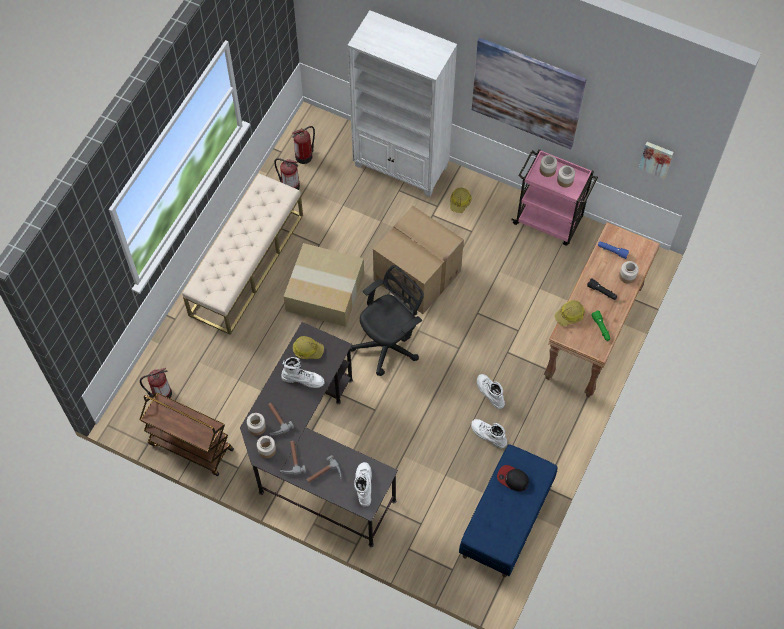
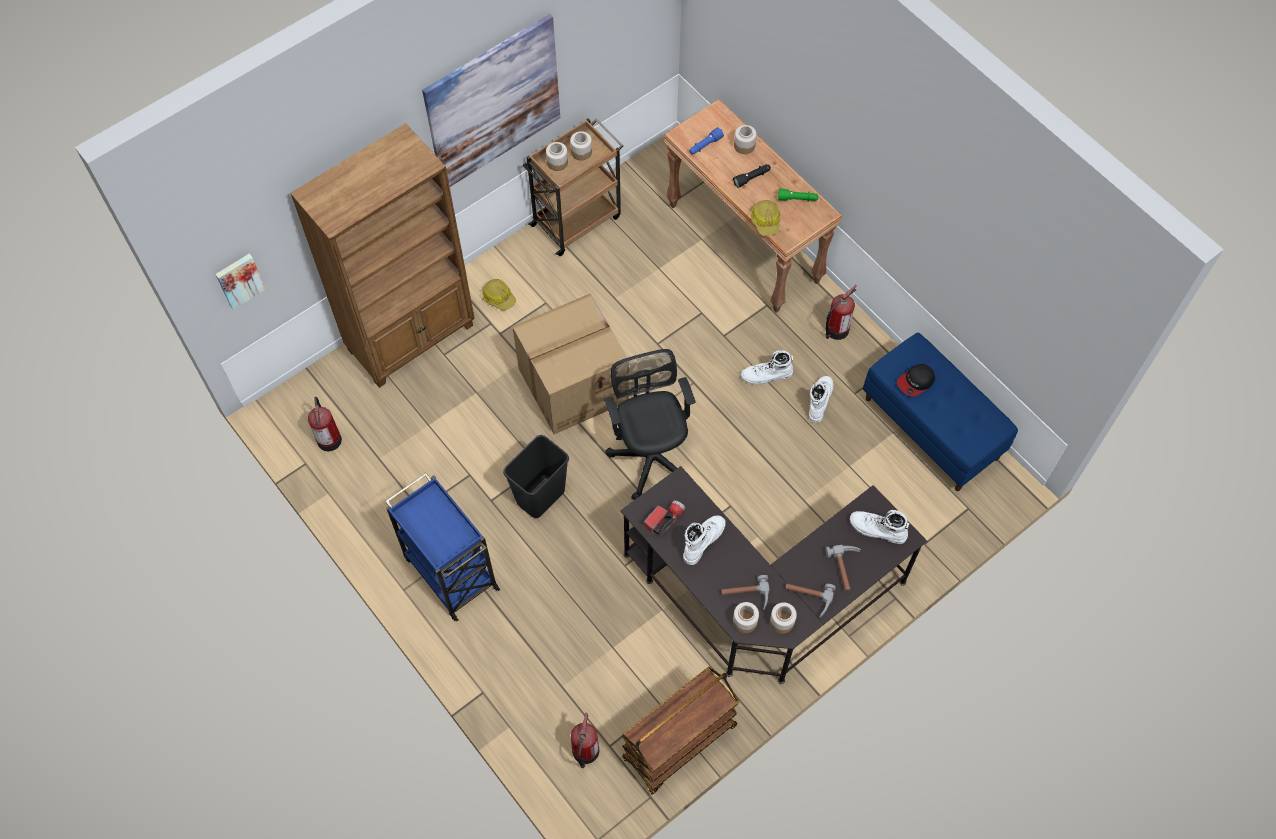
camera: 65 degrees left, 0 degrees up
beige bench [182,173,303,335] -> blue cart [385,473,500,622]
fire extinguisher [274,158,300,190] -> fire extinguisher moved to [825,285,857,340]
cardboard box [283,243,364,327] -> black trash can [503,435,569,518]
hard hat [293,336,324,359] -> flashlight [644,500,685,536]
white bookcase [347,10,457,197] -> brown bookcase [290,123,475,388]
white boot [471,419,507,448] -> white boot turned 135 degrees clockwise [809,376,834,423]
pink cart [511,149,598,246] -> brown cart [523,118,623,256]
picture [639,142,674,179] -> picture moved to [215,254,266,310]

